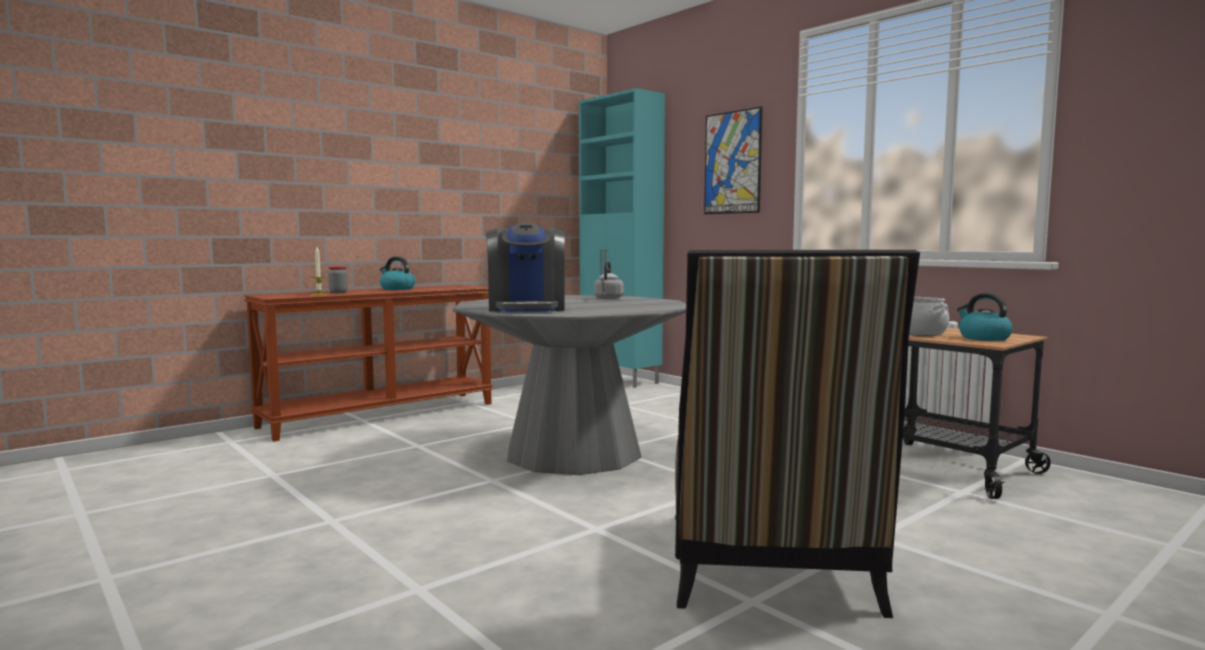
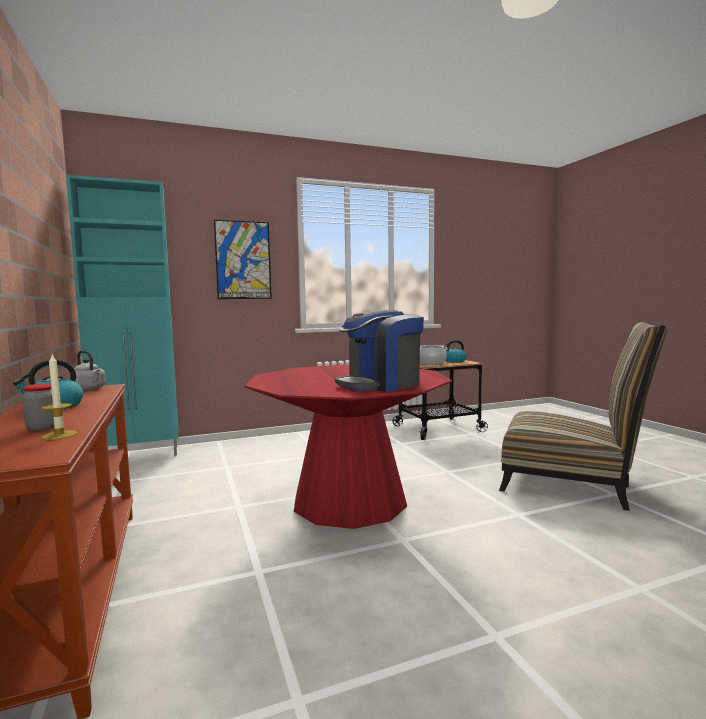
camera: 70 degrees left, 0 degrees up
grey dining table [452,295,686,475] -> red dining table [244,365,452,529]
coffee machine [486,223,565,312] -> coffee machine turned 135 degrees clockwise [335,310,424,392]
grey kettle [594,261,624,299] -> grey kettle moved to [69,350,106,391]

